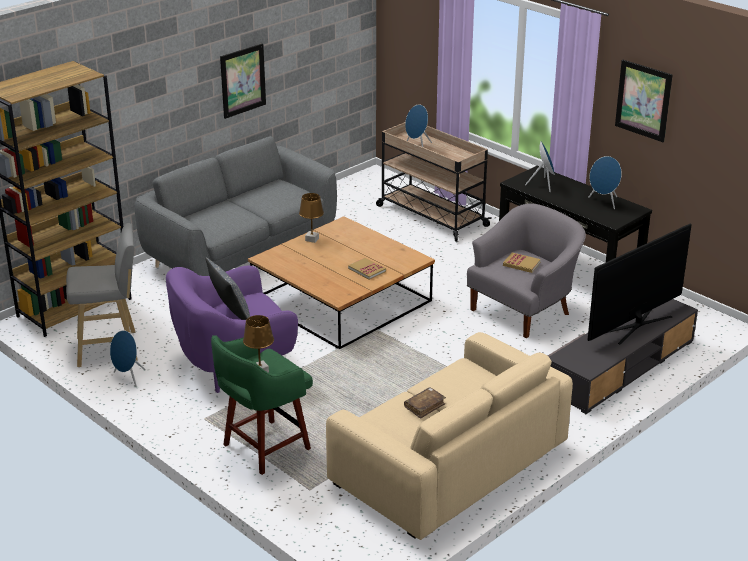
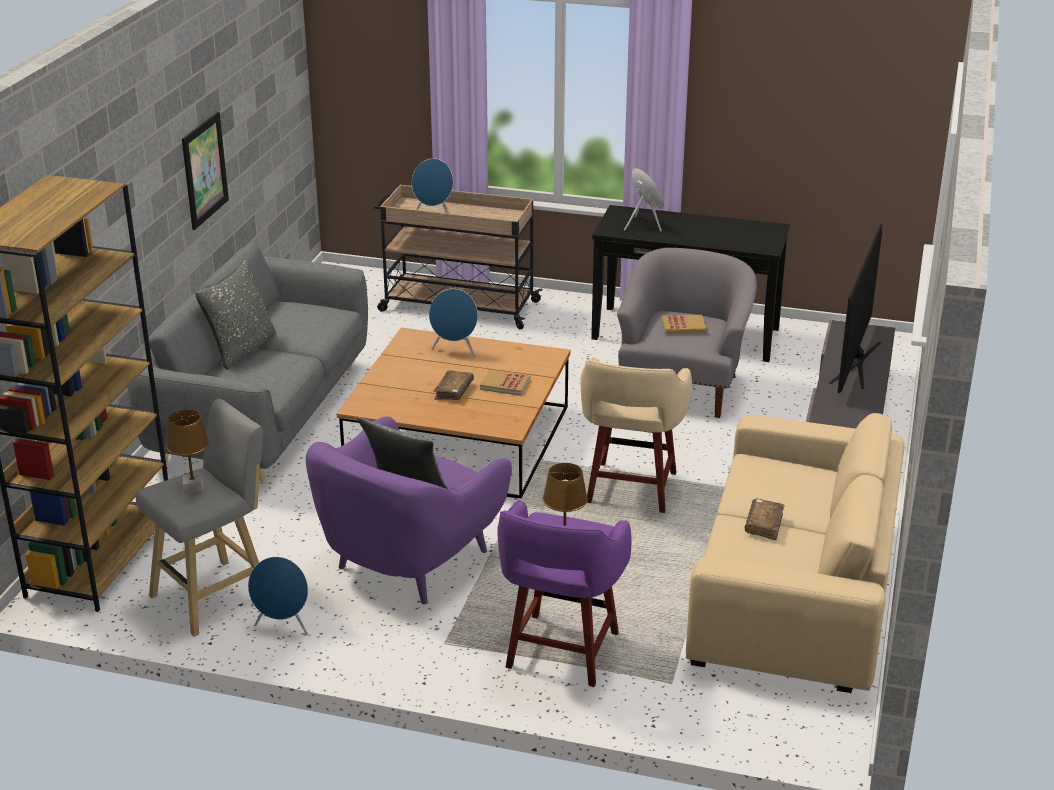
camera: 30 degrees left, 0 degrees up
green stool [211,335,313,475] -> purple stool [497,500,632,687]
brown table lamp [299,193,324,243] -> brown table lamp moved to [166,409,209,494]
blue speaker [588,156,622,209] -> blue speaker moved to [429,289,478,357]
picture [615,60,672,142] -> none
none -> grey pillow [195,260,276,370]
none -> brown book [433,370,474,400]
none -> beige stool [581,357,692,513]

